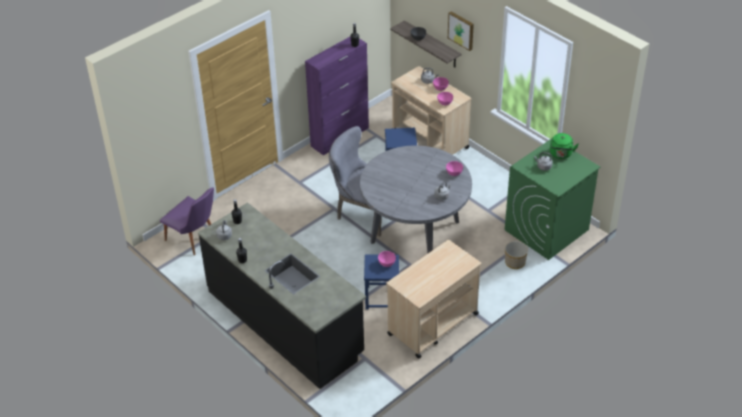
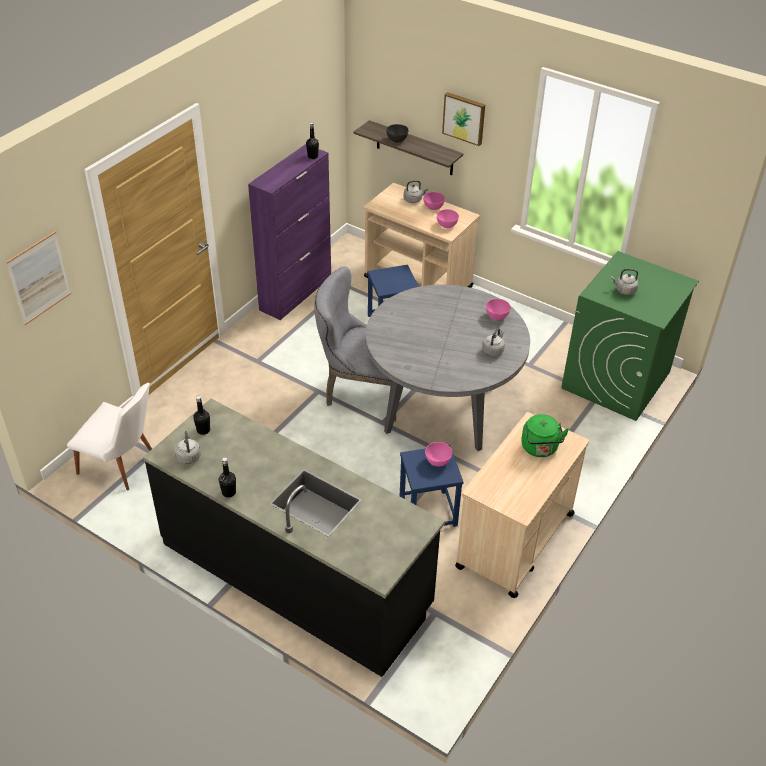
camera: 15 degrees left, 0 degrees up
purple chair [160,187,214,255] -> white chair [67,383,152,490]
planter [505,241,528,269] -> none
green kettle [550,133,579,159] -> green kettle moved to [521,414,569,457]
none -> picture [6,231,71,325]

